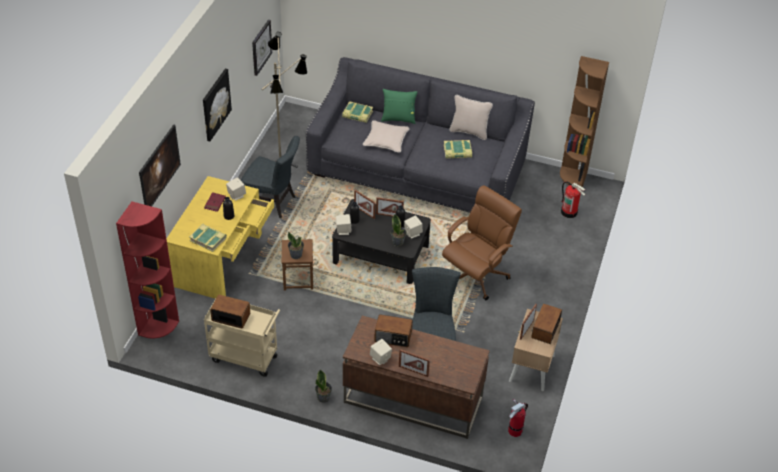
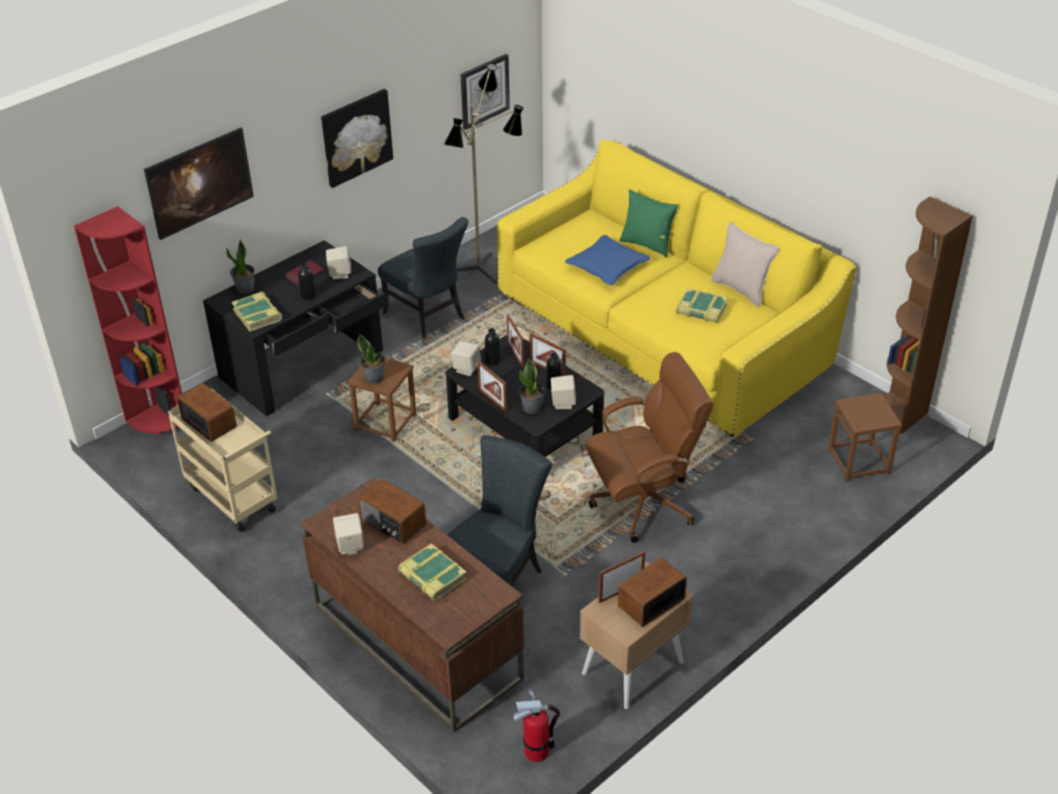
camera: 30 degrees right, 5 degrees down
yellow desk [167,176,274,299] -> black desk [203,240,387,416]
grey sofa [306,57,535,213] -> yellow sofa [497,140,857,437]
potted plant [315,369,332,403] -> potted plant moved to [226,239,255,294]
book [342,101,373,123] -> book moved to [398,543,467,601]
beige pillow [363,120,409,153] -> blue pillow [565,235,650,285]
picture frame [399,349,430,377] -> picture frame moved to [477,361,507,412]
fire extinguisher [561,181,586,218] -> brown stool [828,393,902,482]

